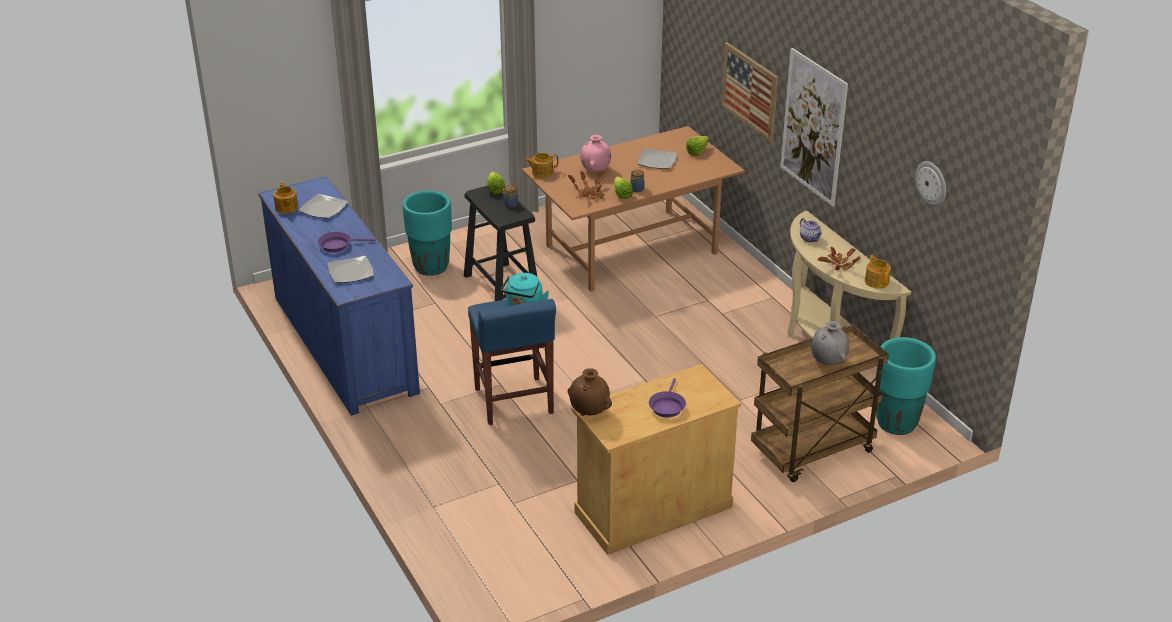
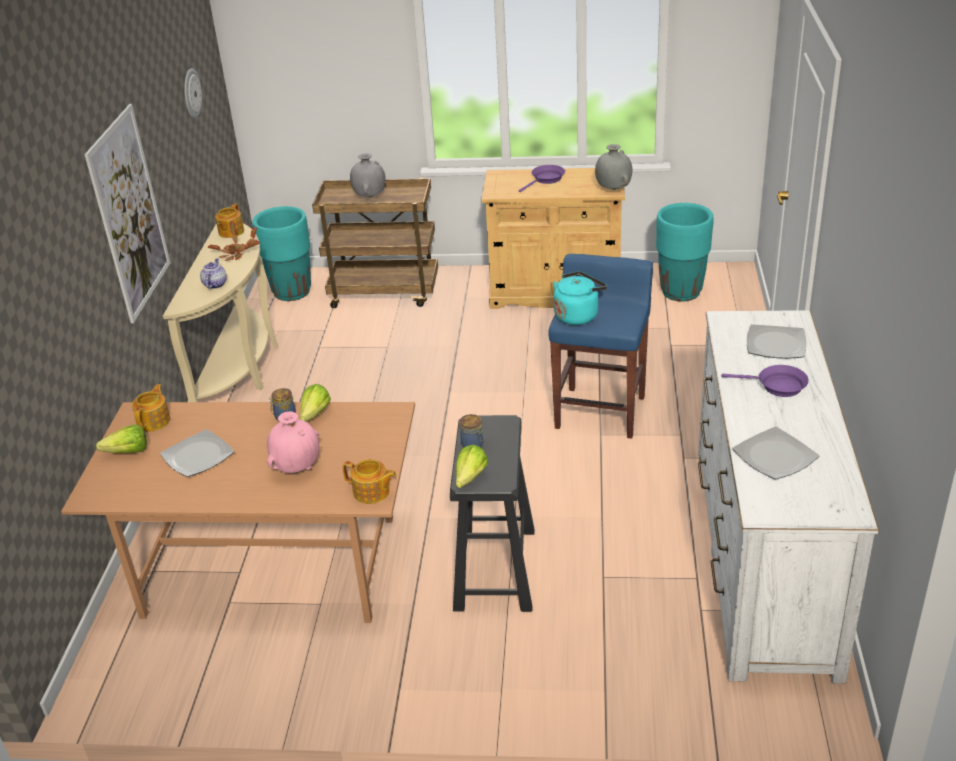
camera: 145 degrees left, 0 degrees up
blue dresser [258,176,420,416] -> white dresser [698,310,879,684]
teapot [273,183,298,214] -> teapot moved to [132,384,170,432]
turquoise planter [403,190,452,276] -> turquoise planter moved to [656,203,714,302]
potted plant [568,171,604,200] -> none
brown vase [568,368,612,416] -> grey vase [595,144,632,190]
picture [721,42,778,143] -> none

